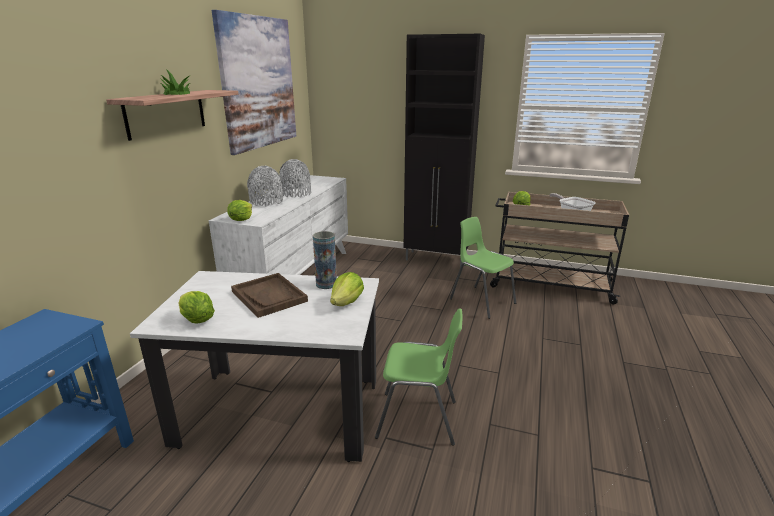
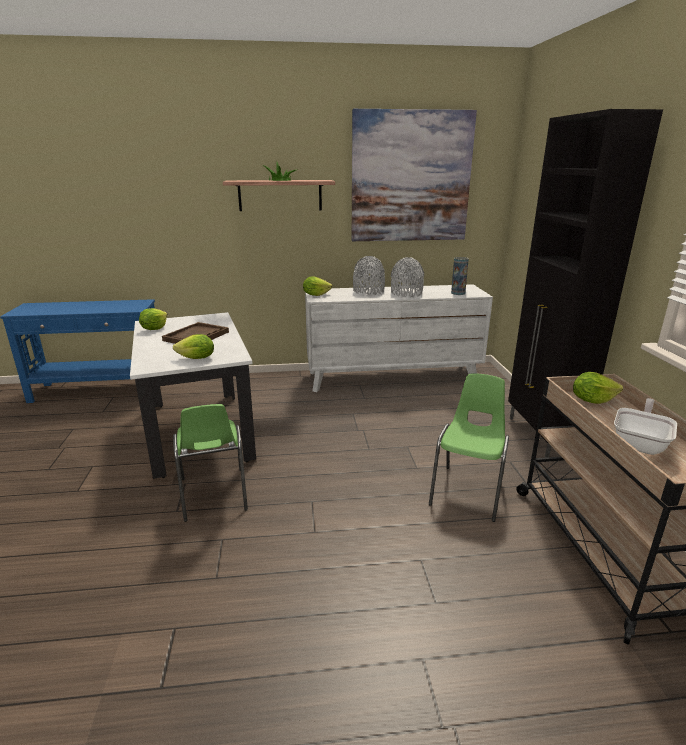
camera: 65 degrees right, 0 degrees up
vase [313,231,337,289] -> vase moved to [451,257,469,295]

